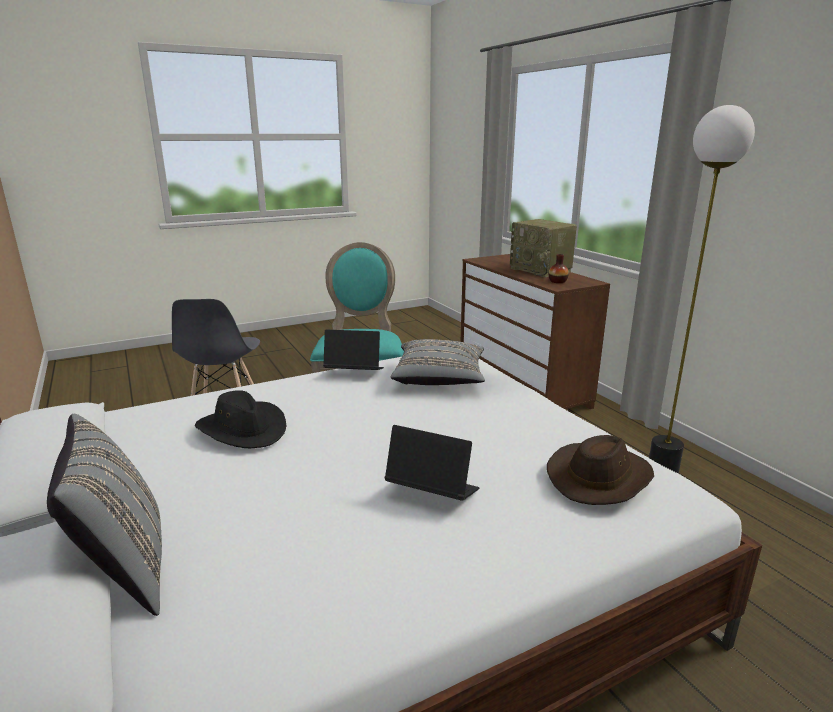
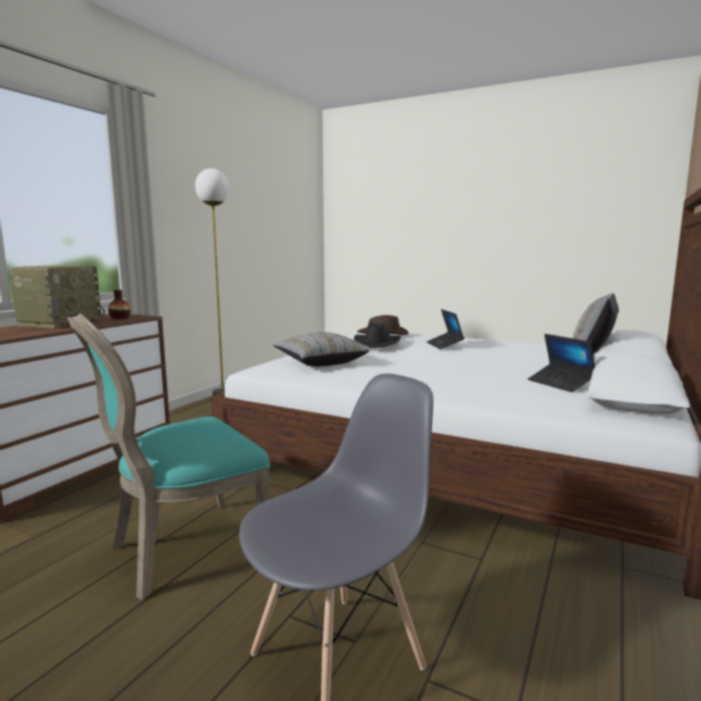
camera: 125 degrees left, 10 degrees down
black hat [195,390,286,448] -> black hat moved to [354,323,401,348]
laptop [323,330,384,370] -> laptop moved to [528,334,595,392]

